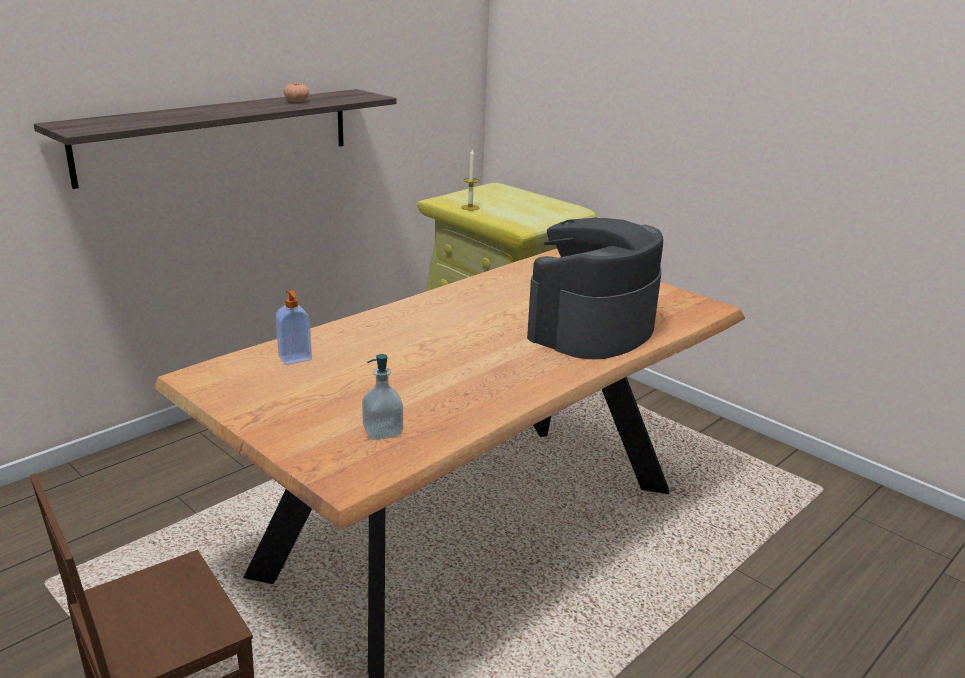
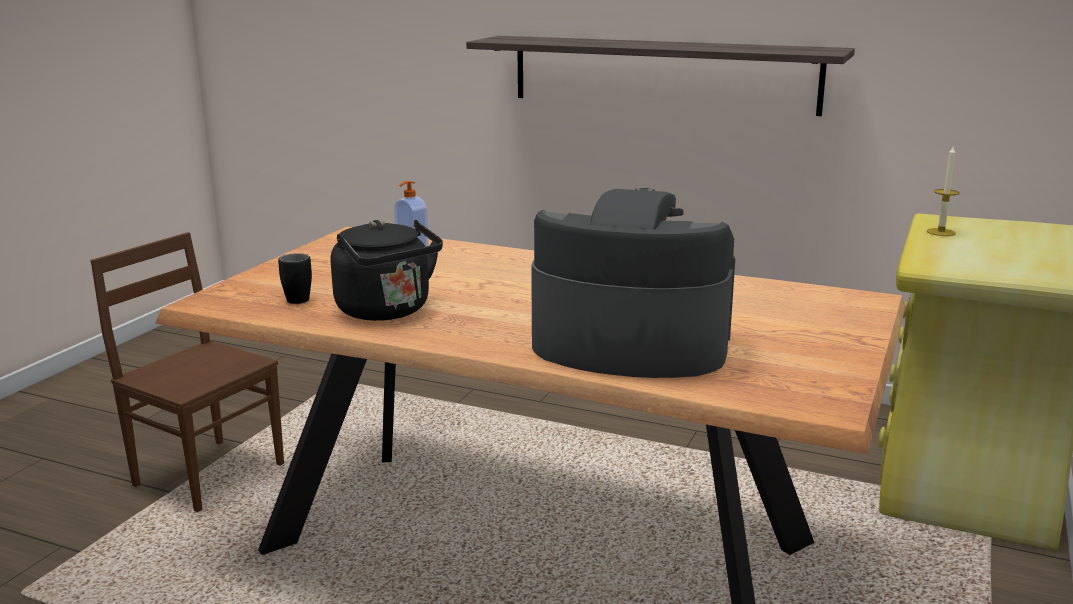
camera: 70 degrees right, 5 degrees down
tomato [284,83,309,102] -> none
soap dispenser [362,354,403,440] -> black mug [278,253,312,304]
none -> black kettle [331,219,443,321]

